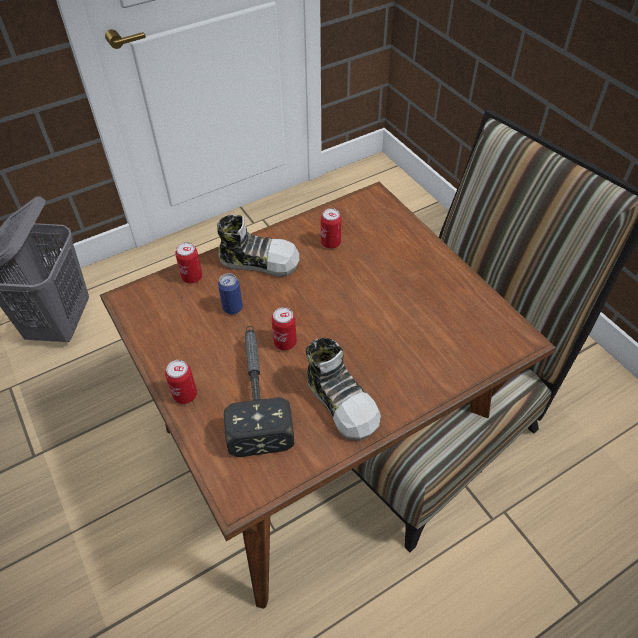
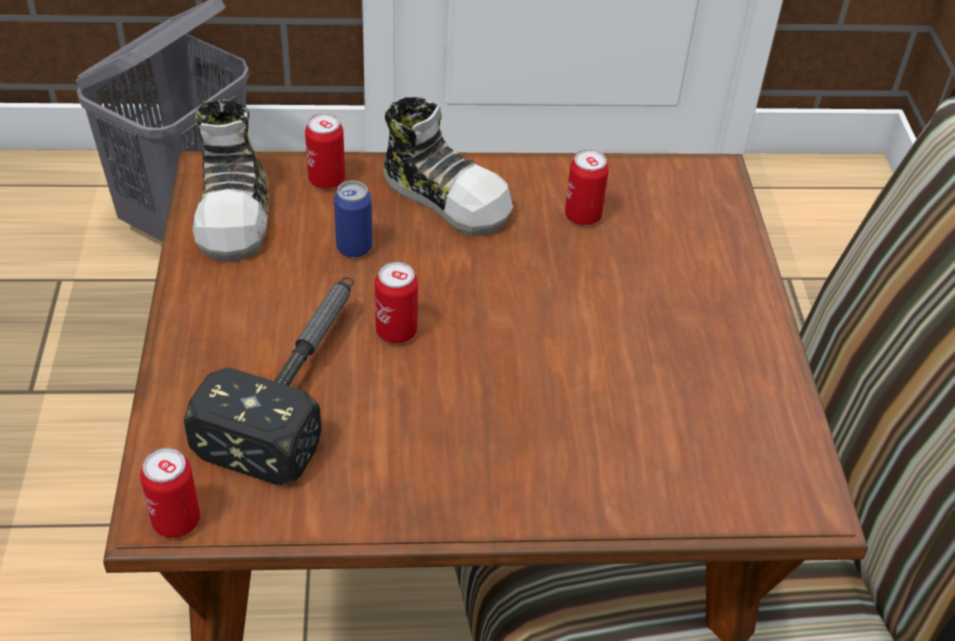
camera: 25 degrees right, 5 degrees down
can [165,360,197,404] -> can moved to [140,448,200,538]
shoe [306,338,381,441] -> shoe moved to [193,99,268,262]

